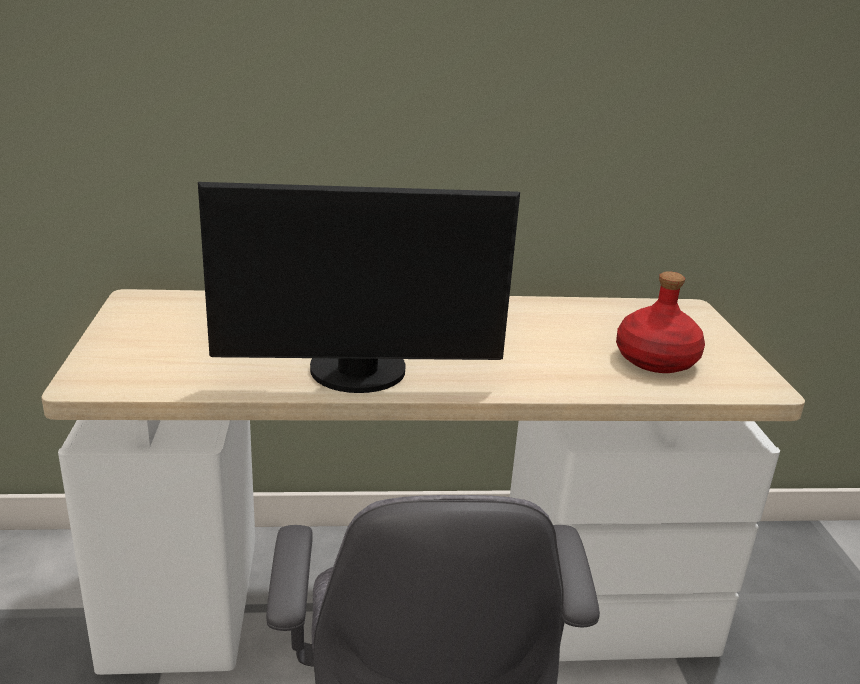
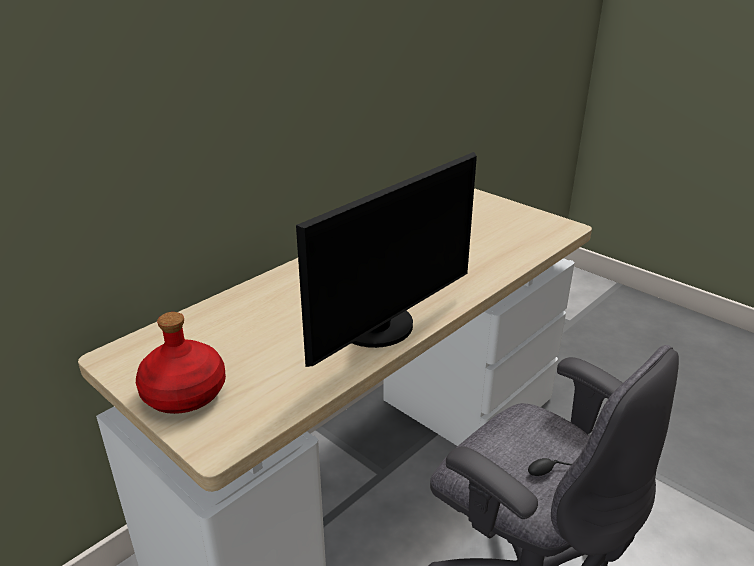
camera: 40 degrees left, 5 degrees up
red bottle [616,271,705,373] -> red bottle moved to [136,312,226,414]

